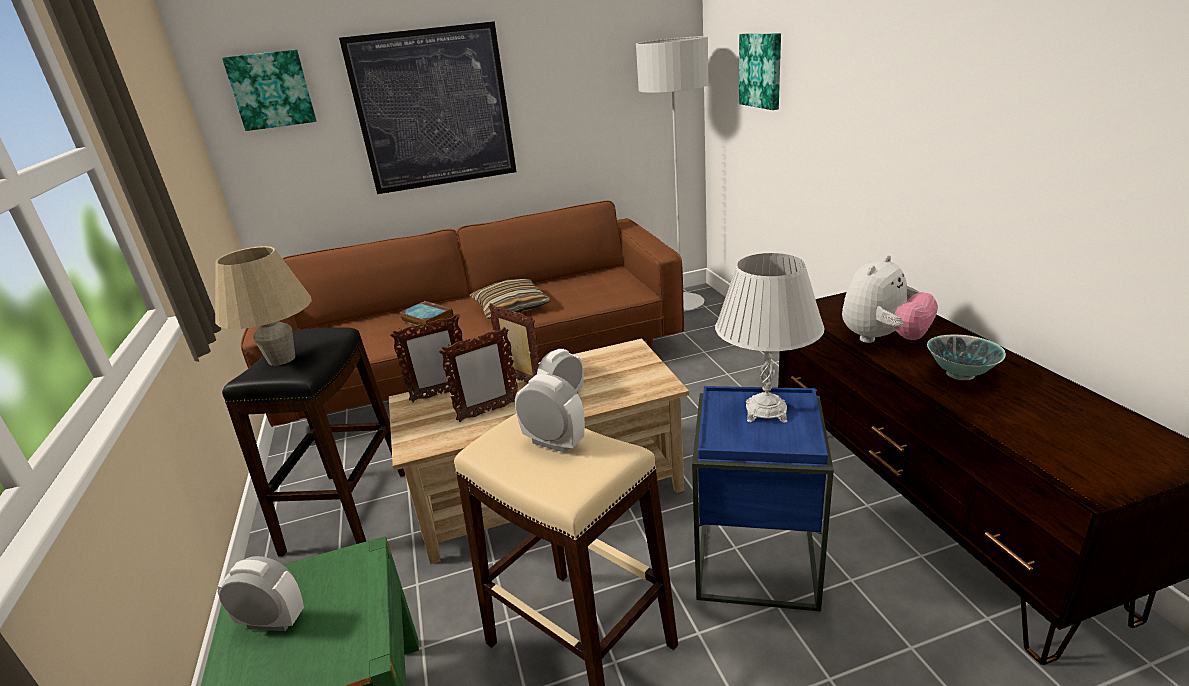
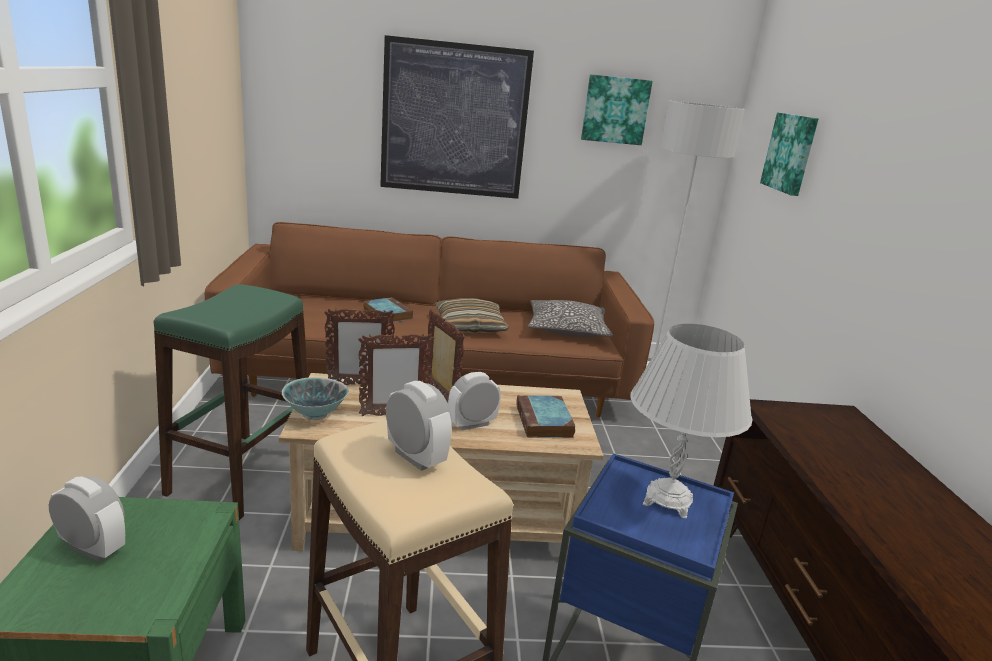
camera: 10 degrees right, 5 degrees down
beige table lamp [215,246,312,366] -> none
picture [222,49,317,131] -> picture moved to [581,74,653,145]
black stool [222,327,405,557] -> green stool [154,284,308,520]
plush toy [842,255,938,343] -> none
bowl [927,334,1006,380] -> bowl moved to [282,377,349,420]
none -> book [516,395,575,438]
none -> pillow [528,300,613,338]

